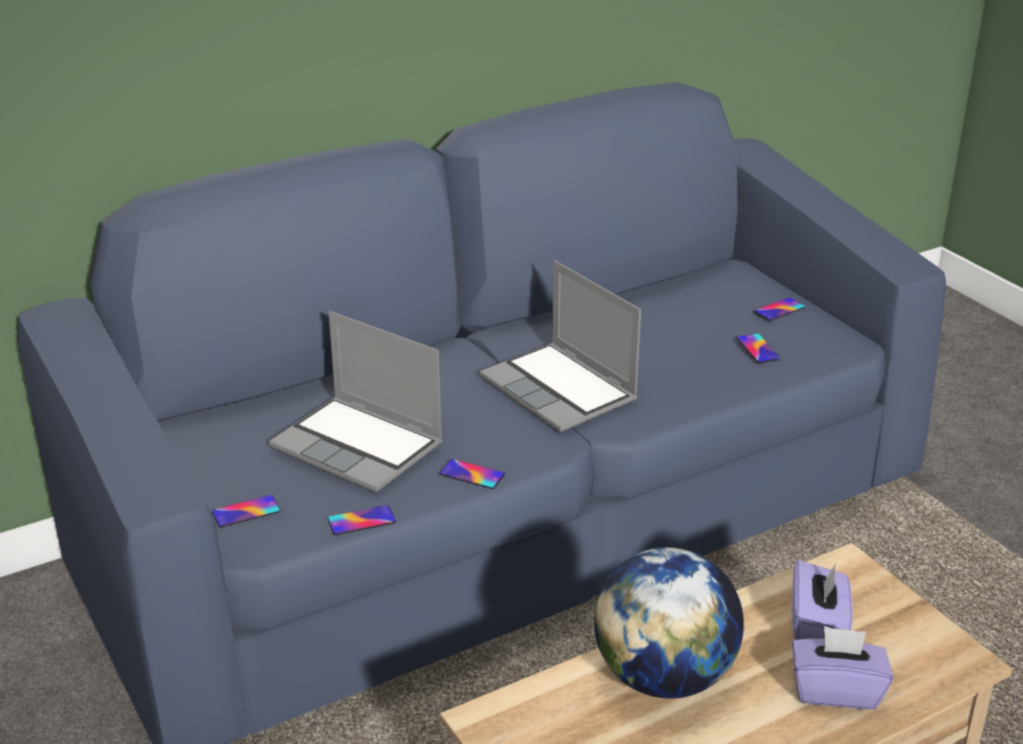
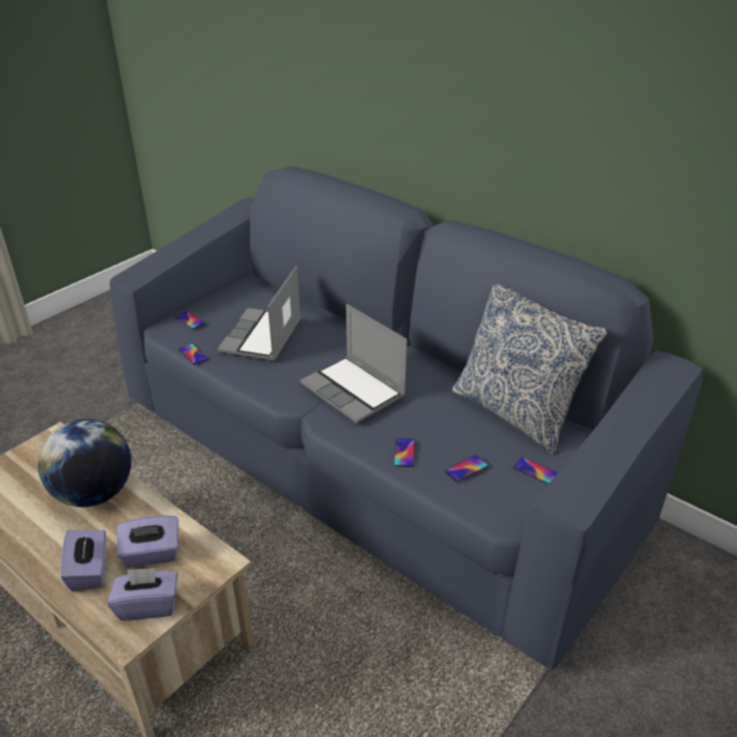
camera: 70 degrees right, 5 degrees up
phone [439,459,505,489] -> phone moved to [394,438,415,467]
laptop [480,261,641,432] -> laptop turned 75 degrees counterclockwise [300,304,407,423]
none -> purple tissue box [108,568,178,621]
none -> pillow [452,284,609,455]

